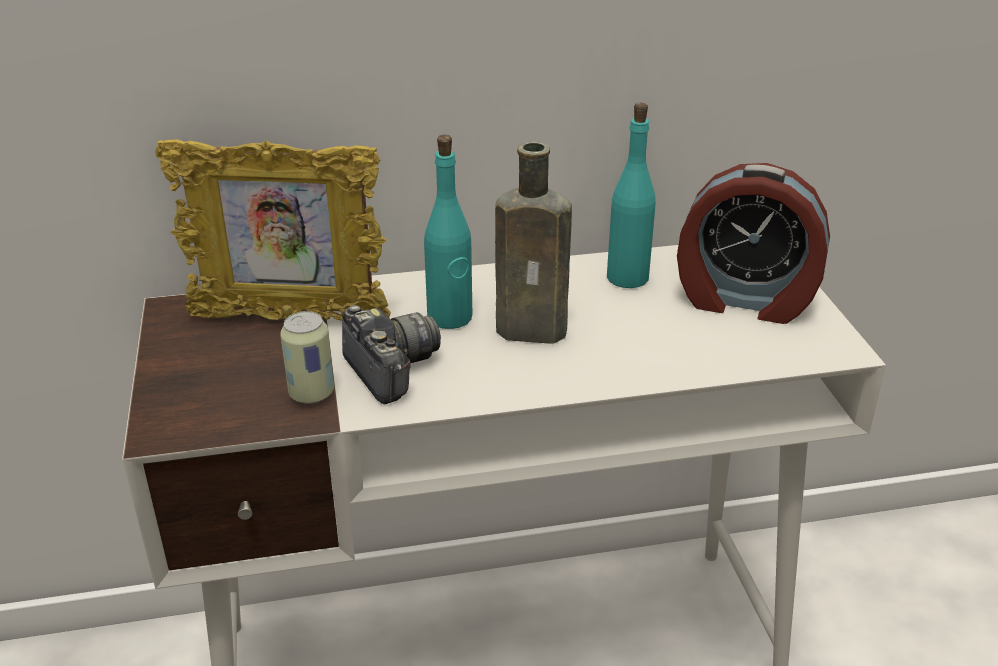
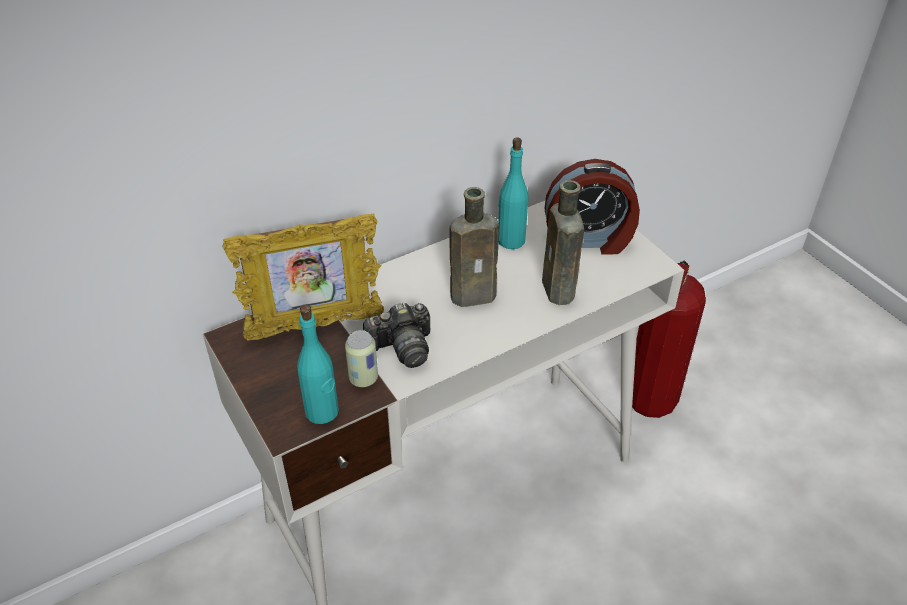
camera: 20 degrees left, 10 degrees up
camera [342,305,441,404] -> camera turned 120 degrees clockwise [363,302,430,368]
turquoise bottle [424,135,472,329] -> turquoise bottle moved to [297,304,339,424]
none -> brown bottle [542,180,584,305]
none -> fire extinguisher [632,260,706,418]

